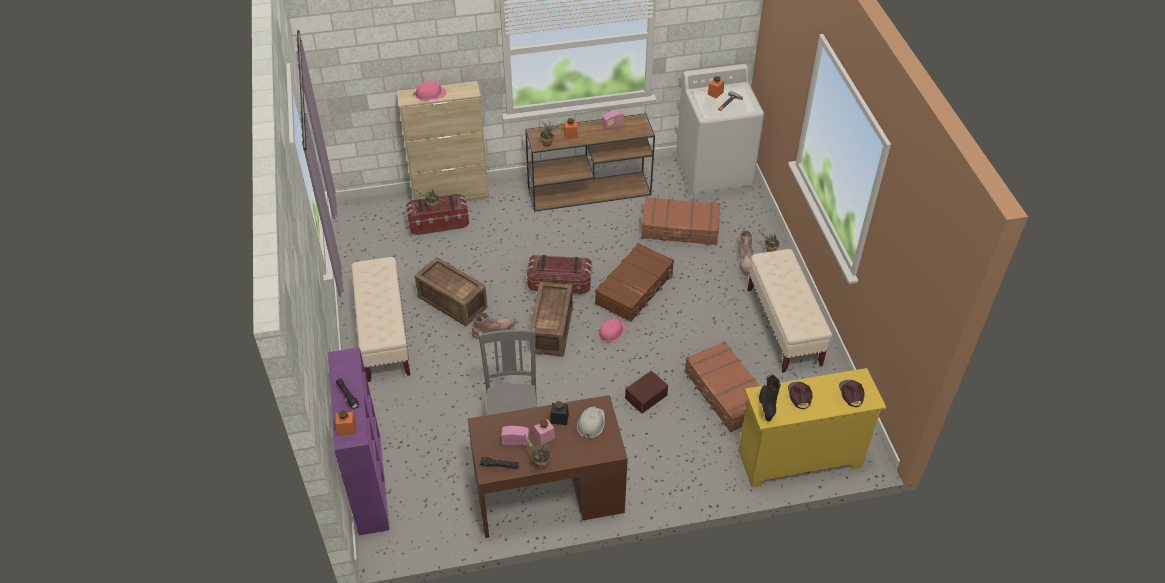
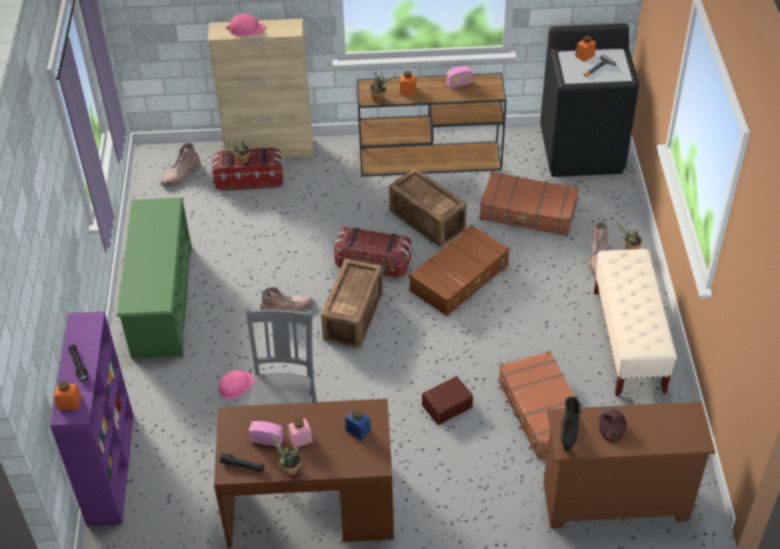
camera: 10 degrees right, 0 degrees up
beige bench [351,257,410,382] -> green shoe rack [117,198,192,359]
crate [415,257,488,326] -> crate moved to [389,168,467,247]
black jar [550,401,569,425] -> none
white hard hat [577,406,605,439] -> blue jar [346,408,371,440]
pink hard hat [598,318,626,342] -> pink hard hat moved to [218,370,255,399]
white washing machine [676,64,764,197] -> black washing machine [540,23,639,177]
yellow dresser [738,368,886,488] -> brown dresser [543,402,715,529]
brown cap [839,380,864,407] -> none
none -> brown boot [160,142,201,187]

